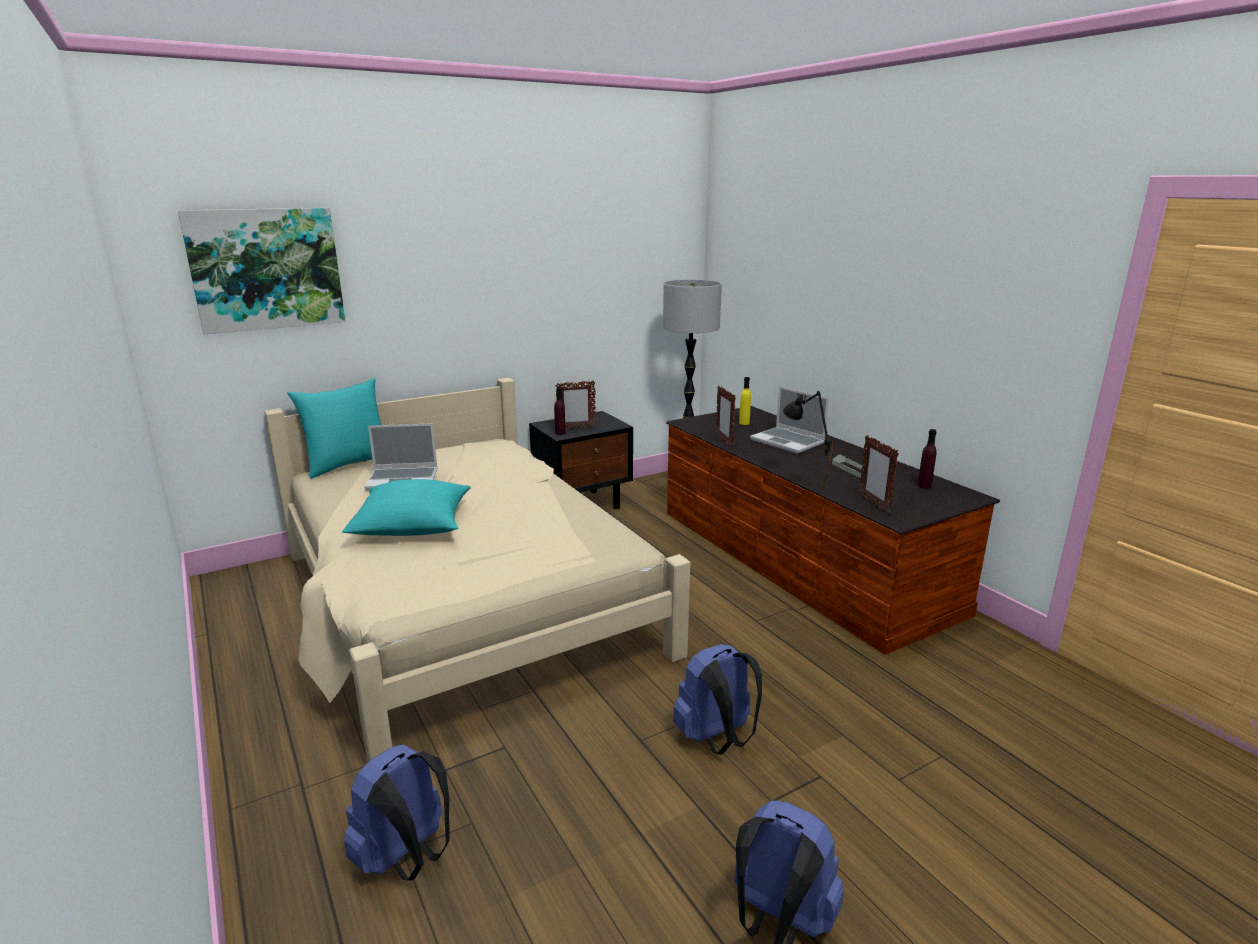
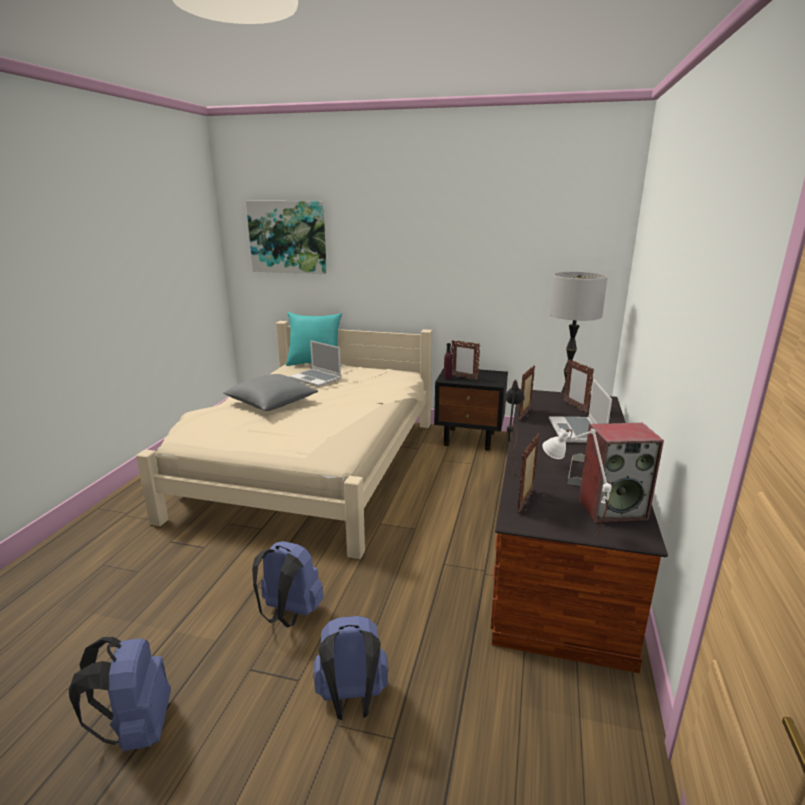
camera: 45 degrees right, 0 degrees up
turquoise pillow [342,479,471,536] -> grey pillow [223,374,318,411]
blue backpack [344,744,450,881] -> blue backpack moved to [313,616,388,720]
yellow bottle [739,377,751,425] -> picture frame [564,359,594,413]
purple bottle [917,429,937,489] -> speaker [579,423,664,522]
none -> white table lamp [542,428,612,537]

